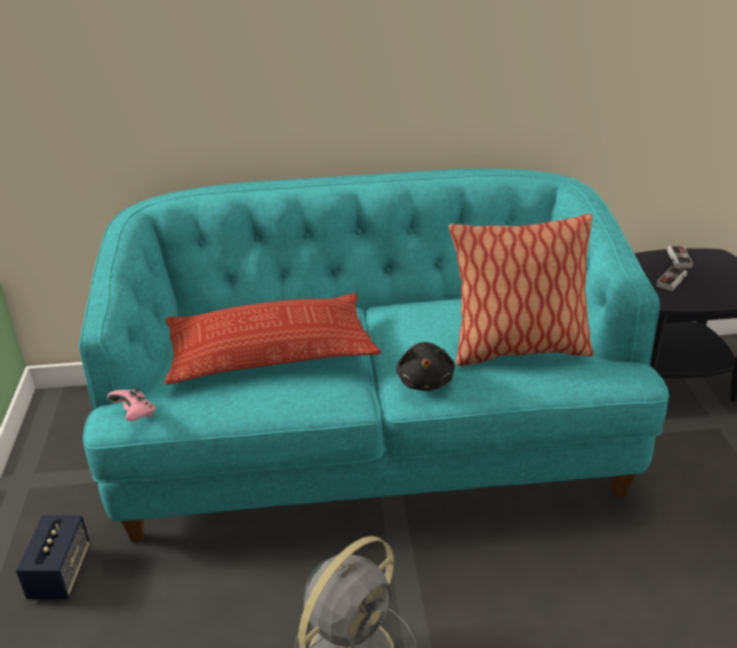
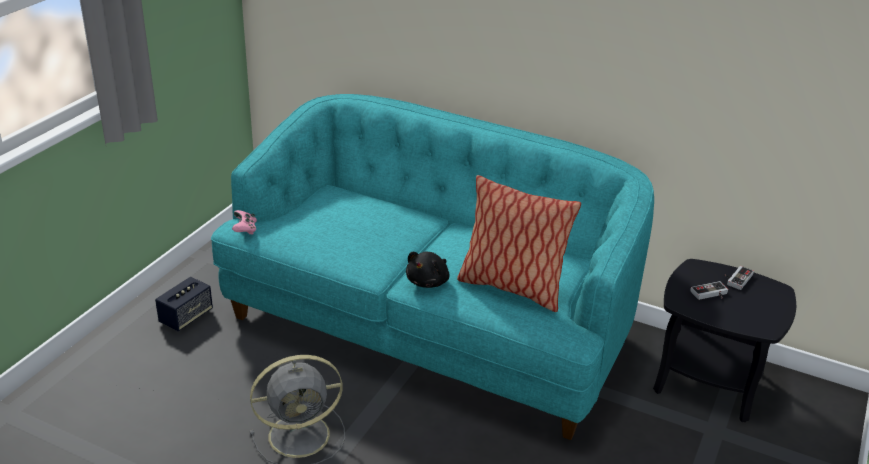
camera: 30 degrees right, 0 degrees up
pillow [165,293,381,384] -> none

